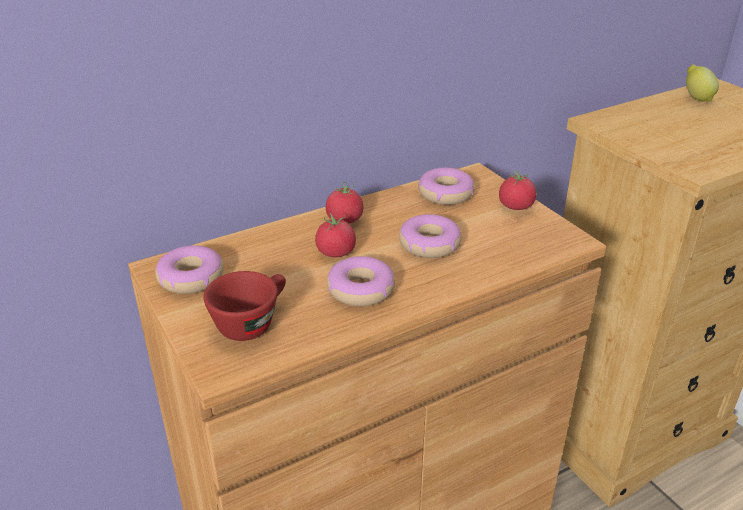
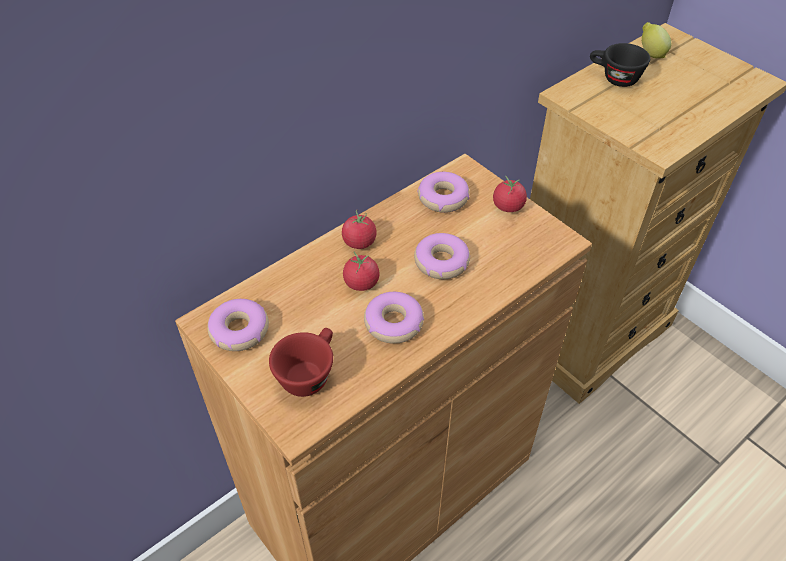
camera: 10 degrees left, 15 degrees up
none -> black cup [590,43,650,87]

